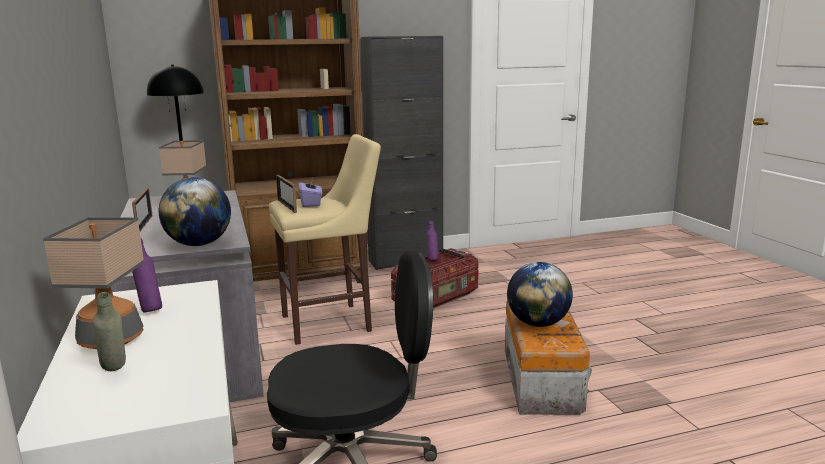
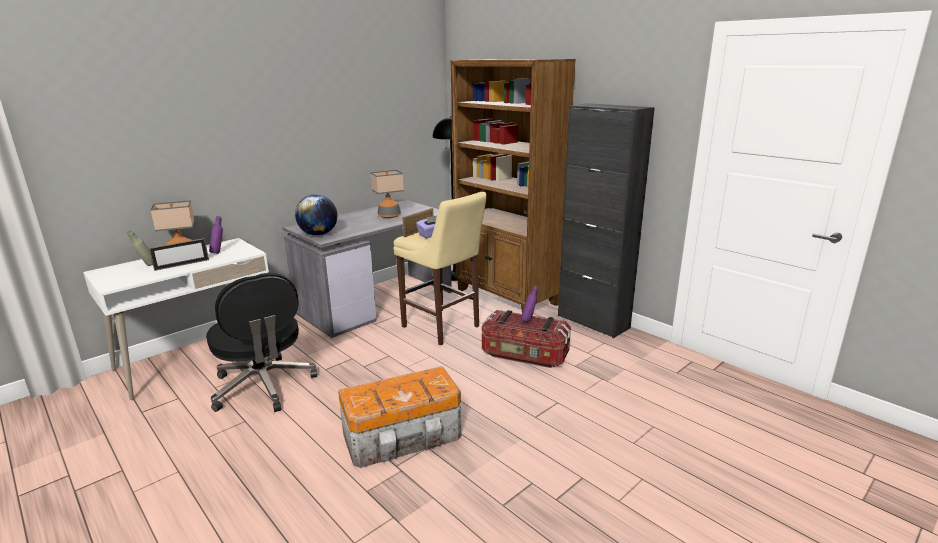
camera: 65 degrees right, 5 degrees up
picture frame [132,188,153,231] -> picture frame moved to [149,238,209,271]
globe [507,262,573,327] -> none

